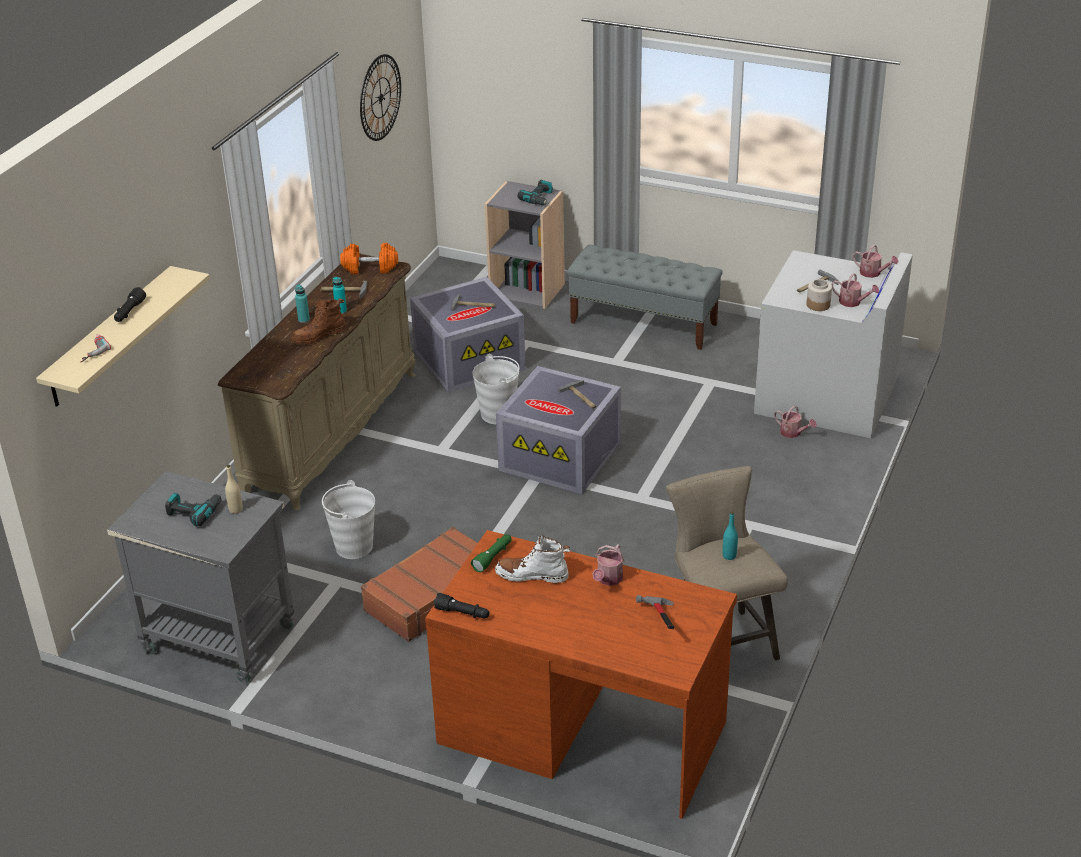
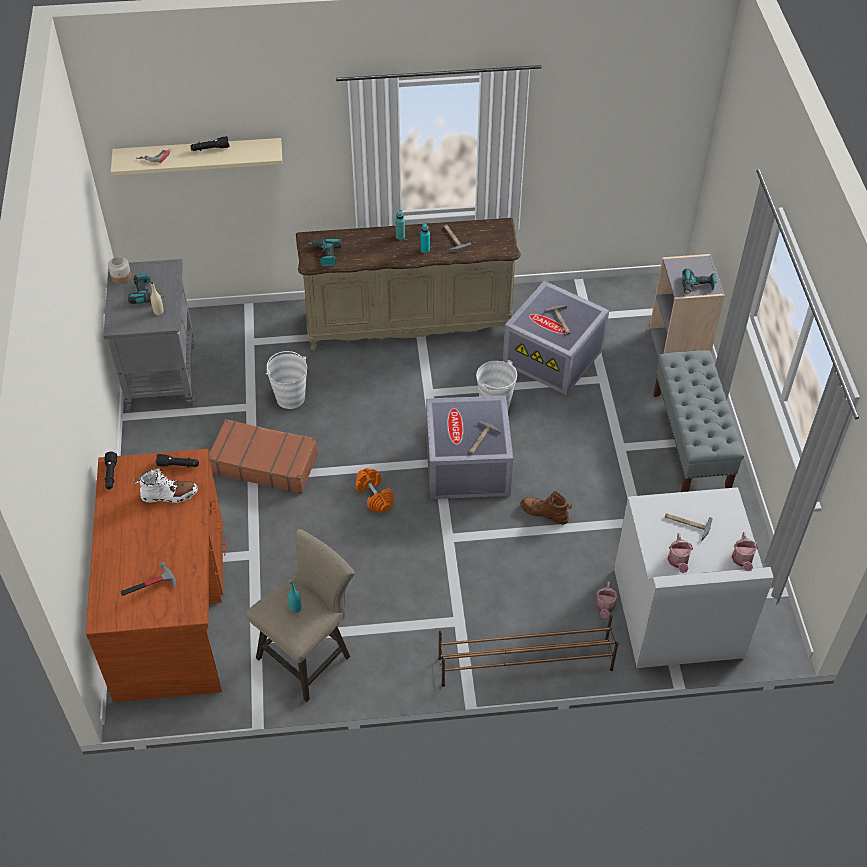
camera: 60 degrees right, 15 degrees up
brown boot [291,298,346,345] -> brown boot moved to [520,491,572,525]
orange dumbbell [340,243,398,274] -> orange dumbbell moved to [355,468,394,513]
wall clock [360,54,401,141] -> none
green flashlight [471,534,512,572] -> black flashlight [156,454,199,468]
white boot [495,534,570,583] -> white boot turned 105 degrees clockwise [134,468,198,503]
watering can [592,544,624,586] -> none
jar [807,279,832,311] -> jar moved to [108,257,131,284]
none -> power drill [308,238,342,266]
none -> brown shoe rack [438,615,619,687]

